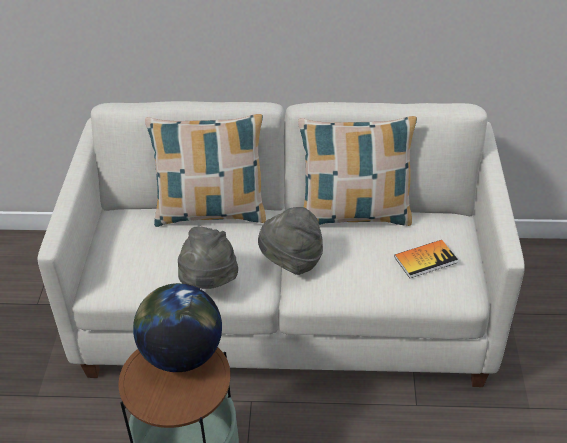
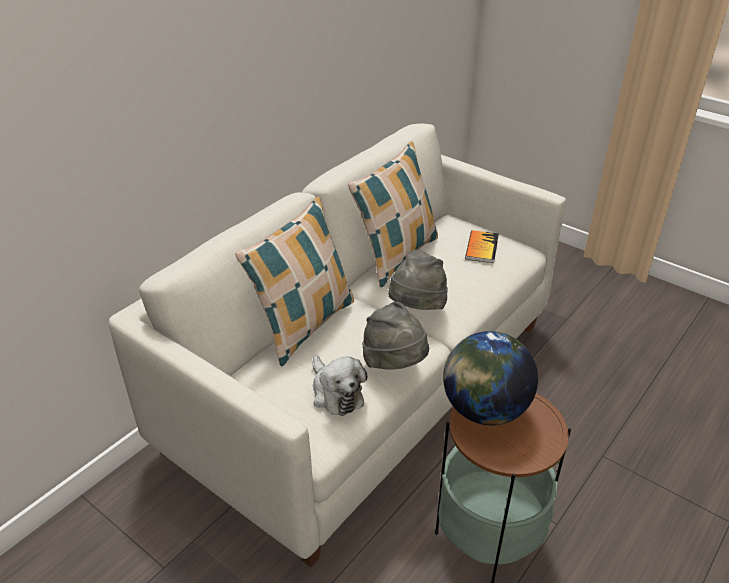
camera: 55 degrees left, 5 degrees down
none -> plush toy [313,355,367,416]

